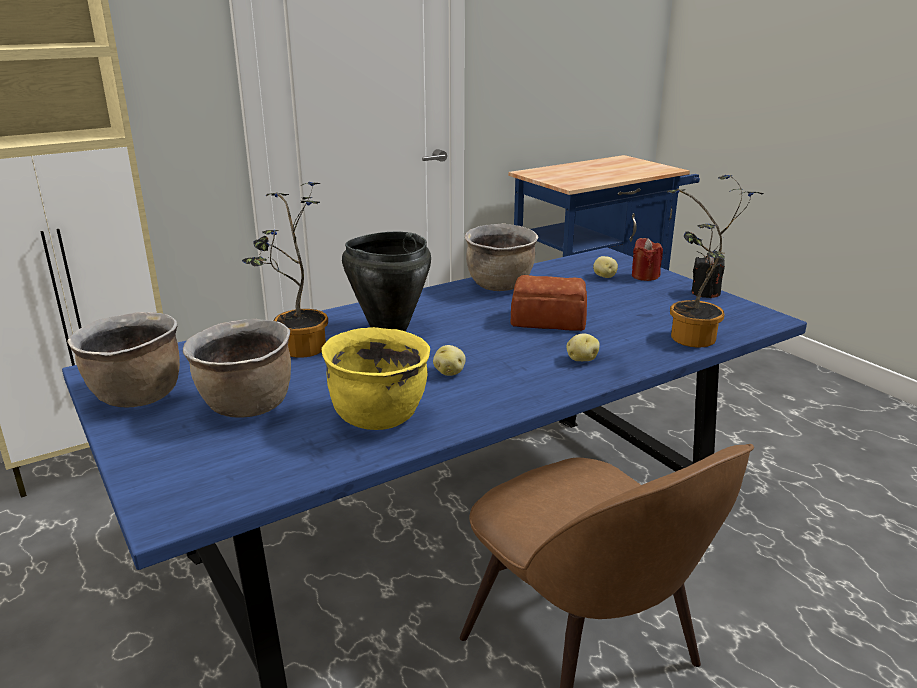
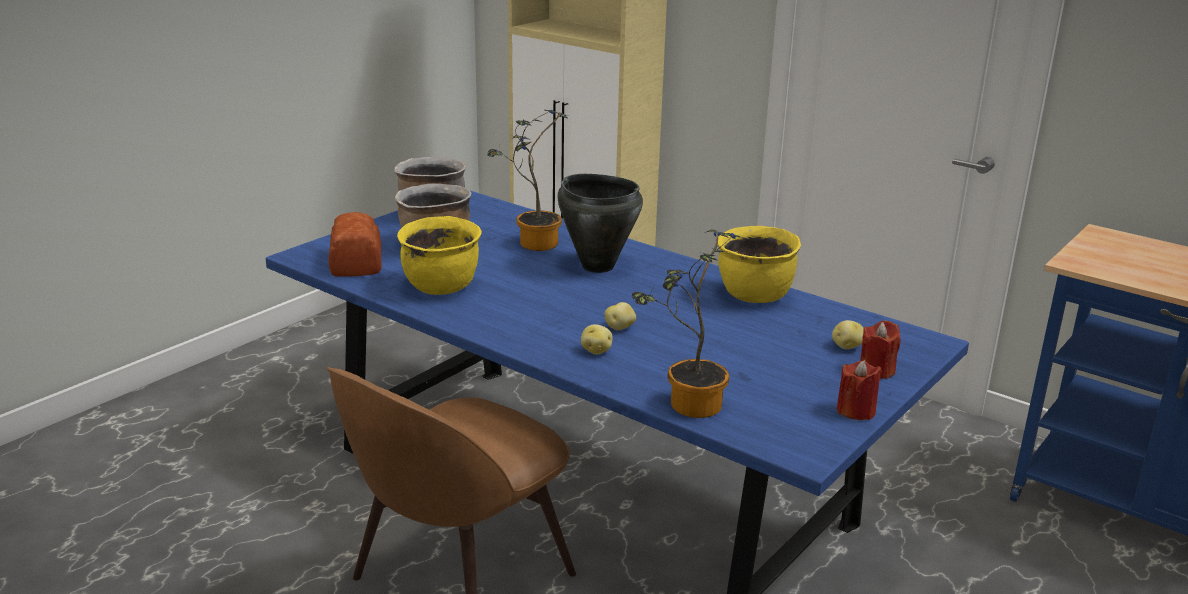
camera: 70 degrees right, 0 degrees up
potato [433,345,466,376] -> potato moved to [604,302,636,330]
brown cooking pot [465,223,538,291] -> yellow cooking pot [718,226,801,303]
bread [511,275,587,331] -> bread moved to [329,212,382,277]
black candle [691,257,725,298] -> red candle [837,360,882,420]

